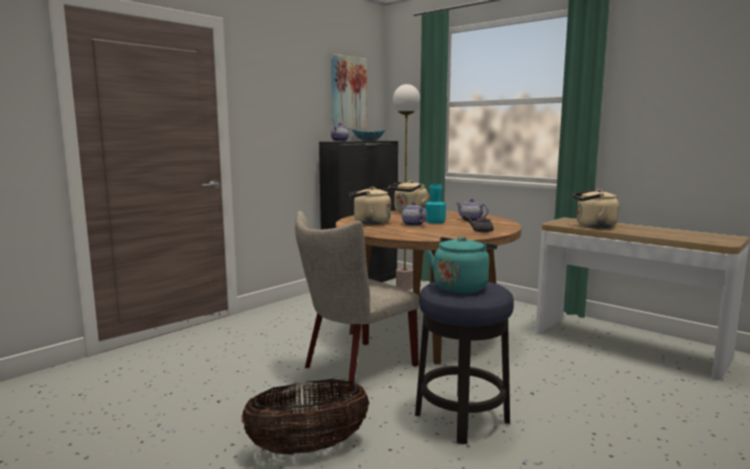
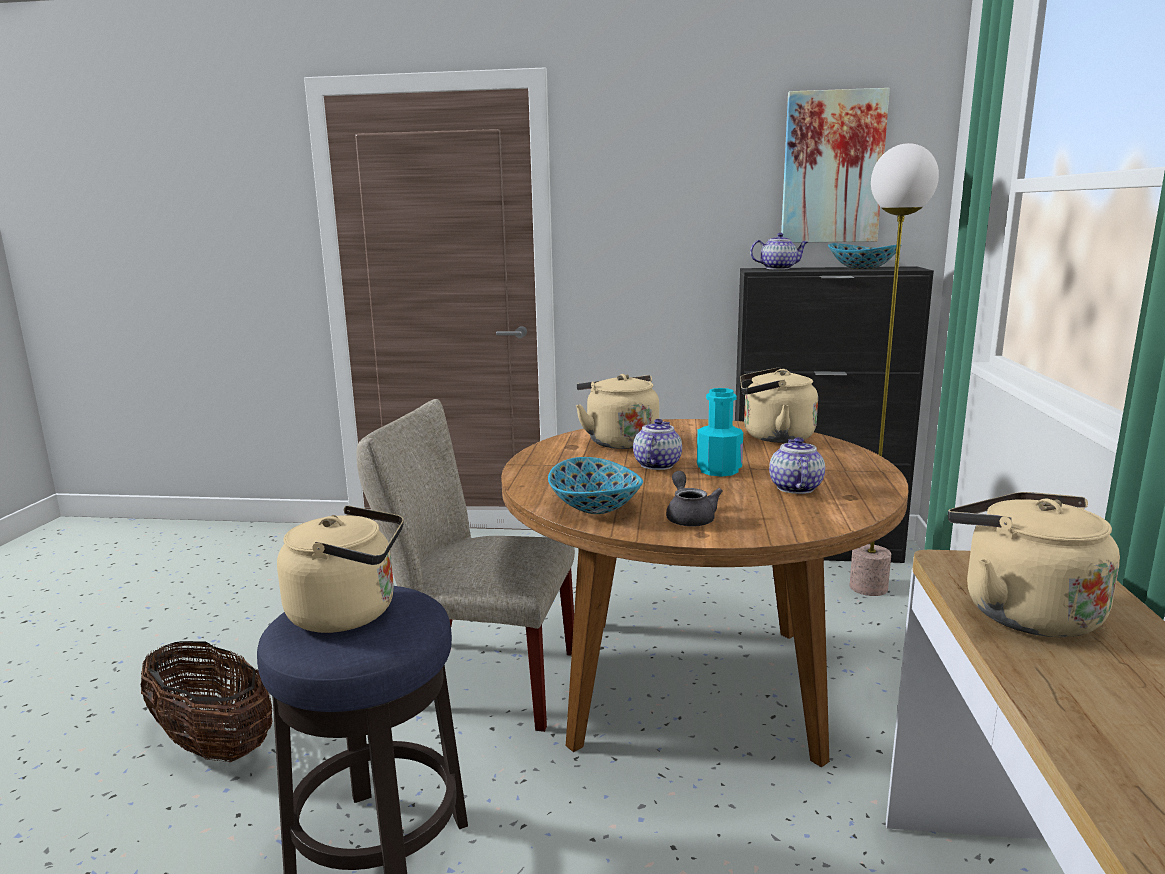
camera: 55 degrees right, 5 degrees up
turquoise kettle [427,236,497,293] -> beige kettle [277,506,404,633]
none -> bowl [548,457,643,514]

